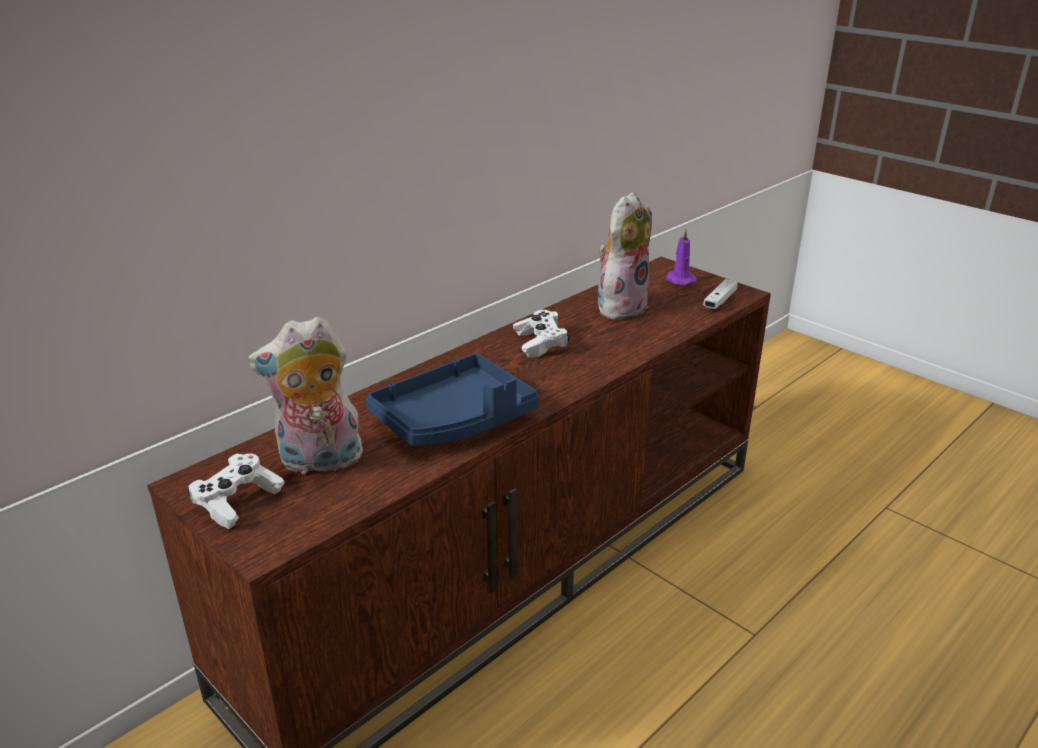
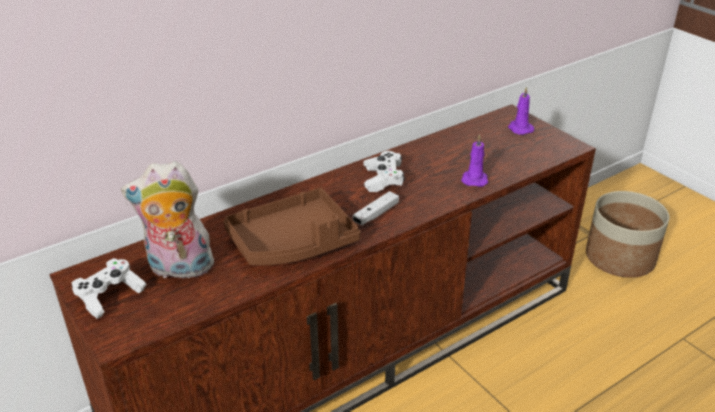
camera: 10 degrees right, 5 degrees up
blue tray [366,353,539,446] -> brown tray [224,188,360,265]
plush toy [598,192,652,321] -> none
white game controller [703,279,738,309] -> white game controller moved to [353,191,399,225]
none -> purple candle [461,134,488,187]
none -> planter [586,191,669,278]

